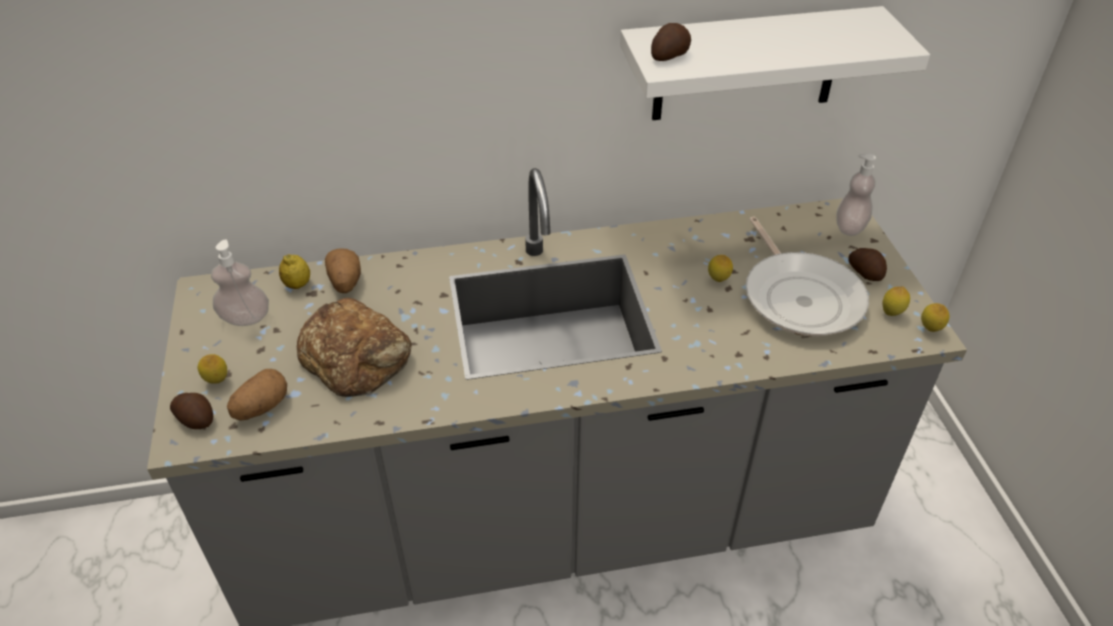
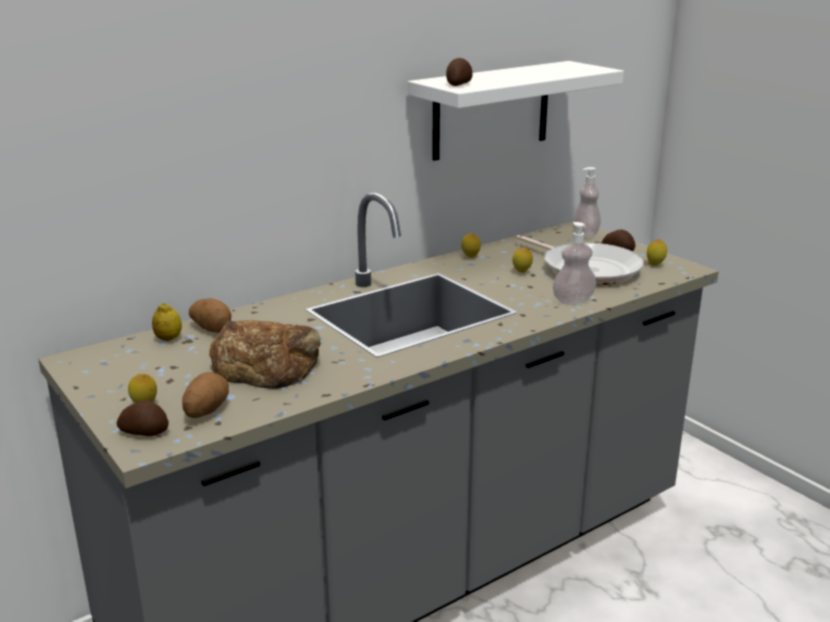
camera: 25 degrees left, 20 degrees down
soap dispenser [211,240,269,326] -> soap dispenser moved to [553,222,596,305]
lemon [921,303,950,332] -> lemon moved to [461,234,481,258]

